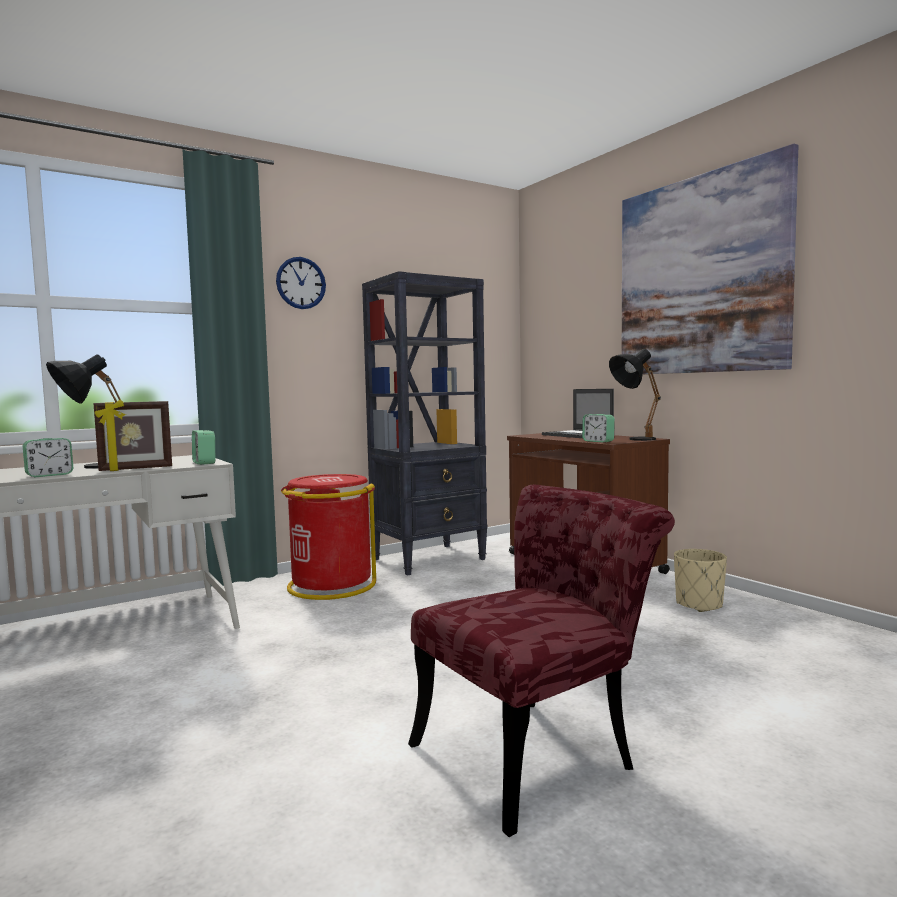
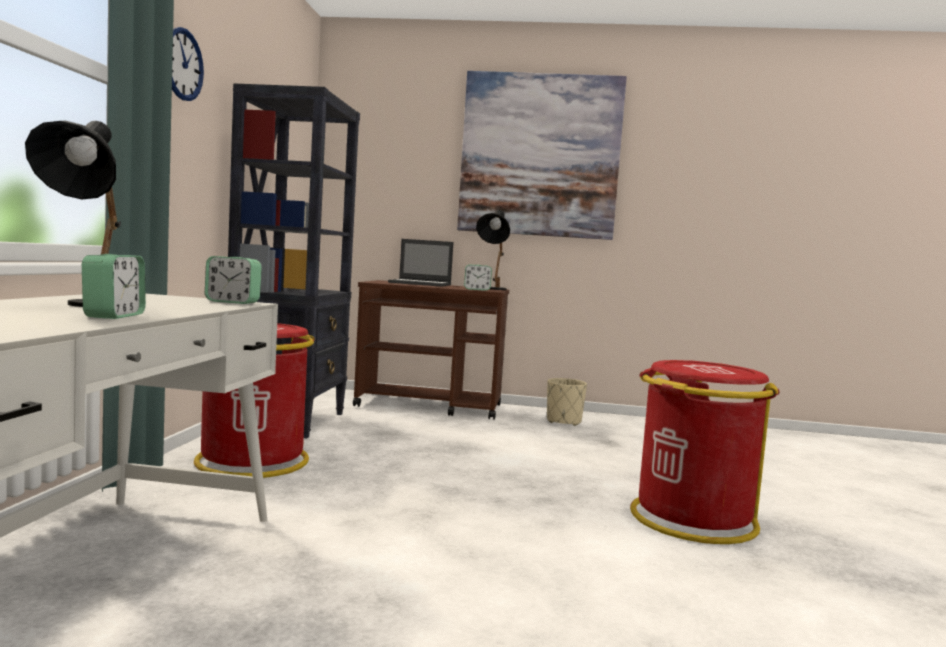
camera: 50 degrees left, 0 degrees up
picture frame [94,400,172,471] -> none
red chair [408,485,675,837] -> red trash can [630,360,780,544]

